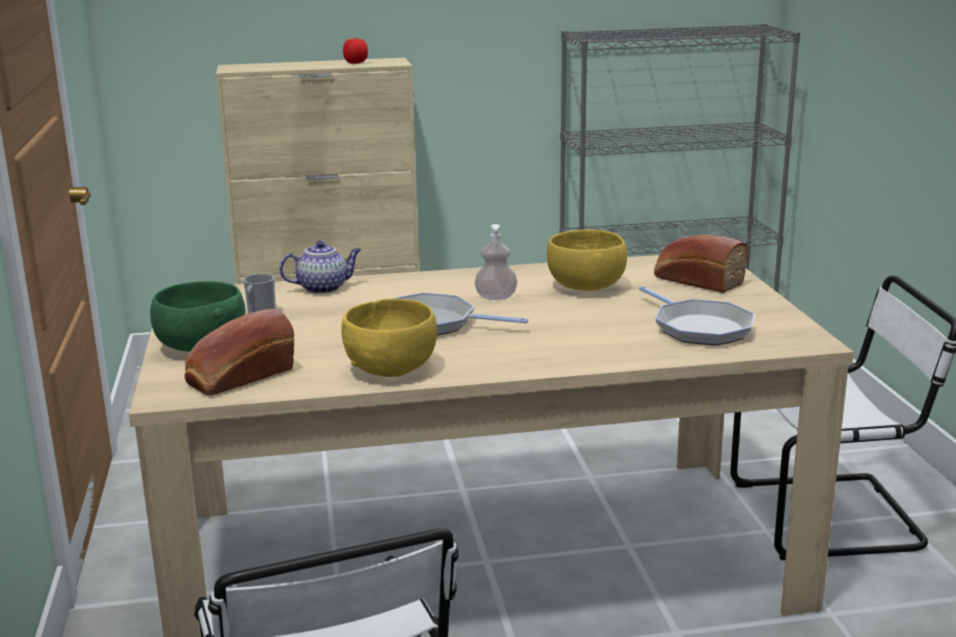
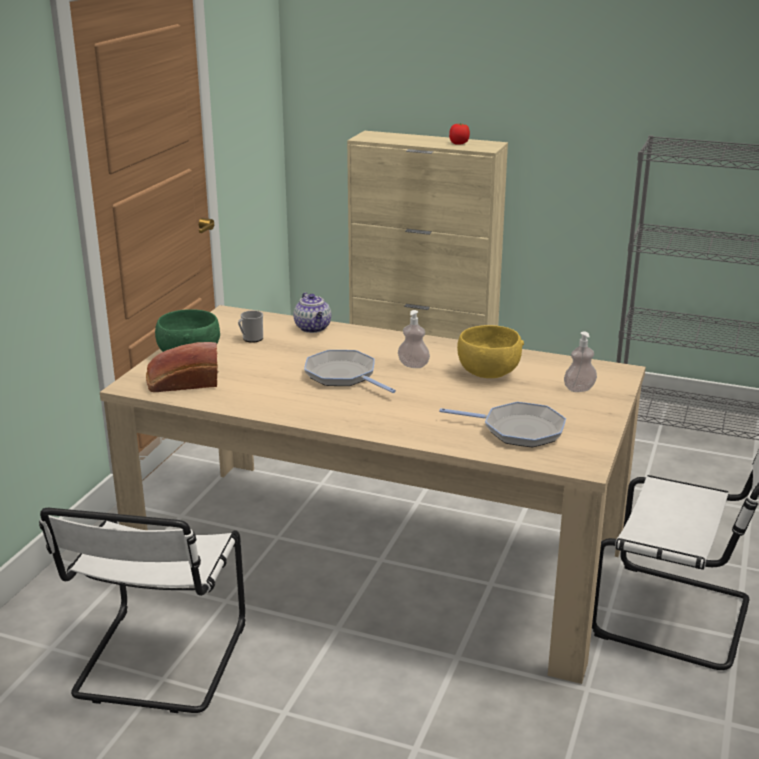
camera: 30 degrees right, 5 degrees up
teapot [279,241,361,294] -> teapot turned 60 degrees clockwise [293,292,331,333]
yellow bowl [341,299,437,377] -> none
frying pan [639,286,755,346] -> frying pan turned 75 degrees counterclockwise [439,402,566,448]
bread [654,235,749,293] -> soap dispenser [564,332,597,392]

